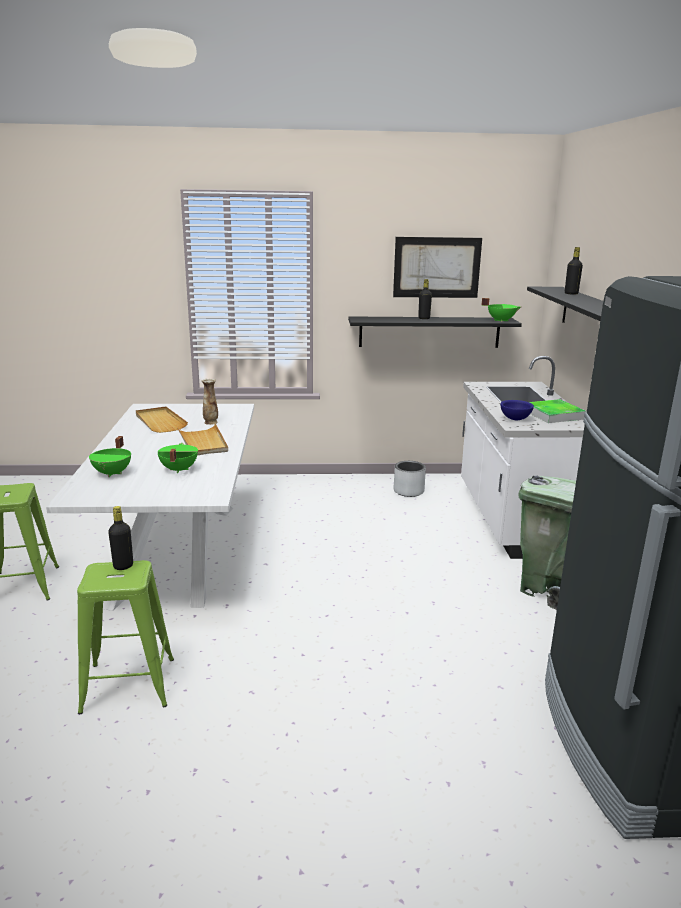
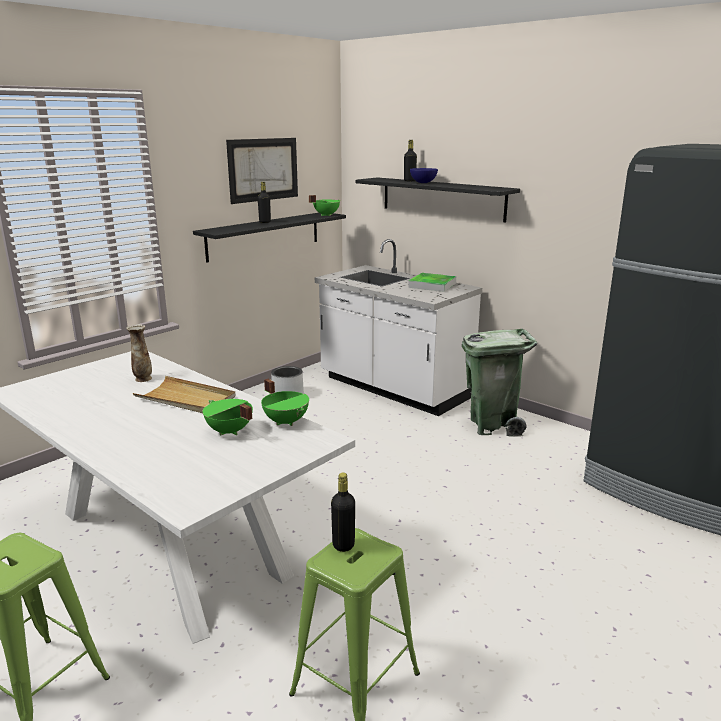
camera: 45 degrees left, 0 degrees up
green cooking pot [89,436,131,477] -> green cooking pot moved to [261,379,309,426]
beige tray [136,407,188,433] -> none
blue bowl [500,400,534,420] -> blue bowl moved to [410,168,438,183]

